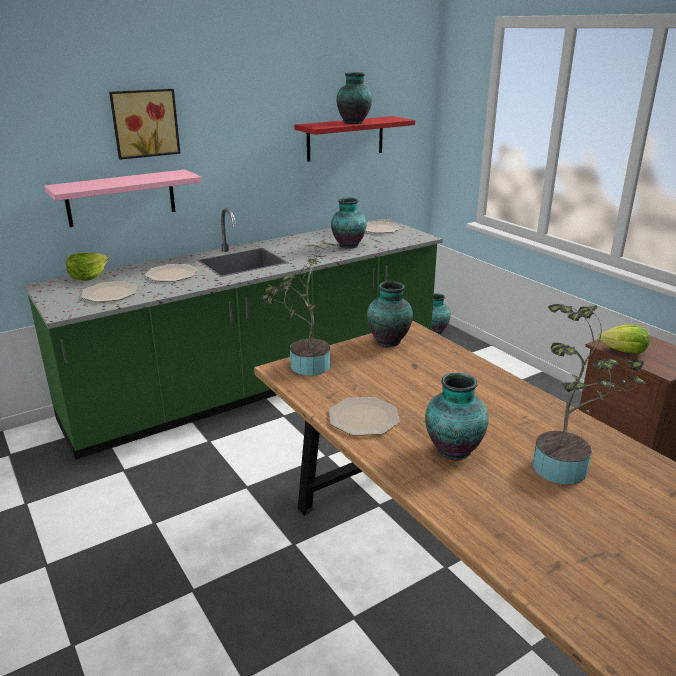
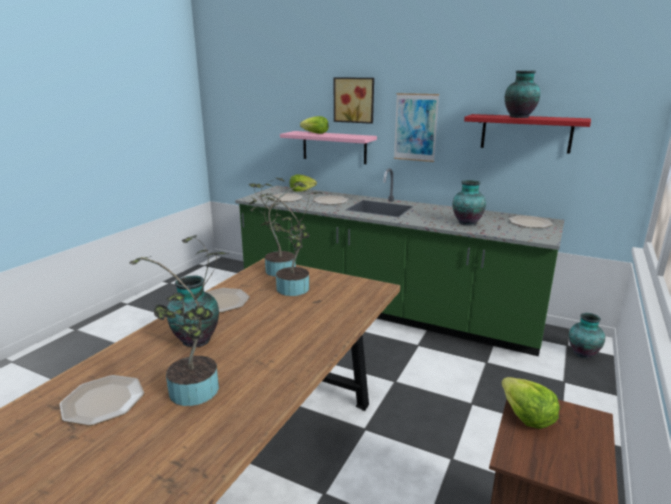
camera: 60 degrees right, 5 degrees down
vase [367,281,413,347] -> none
none -> plate [59,375,144,426]
none -> potted plant [260,182,322,296]
none -> lettuce [300,116,329,134]
none -> picture [394,93,439,162]

